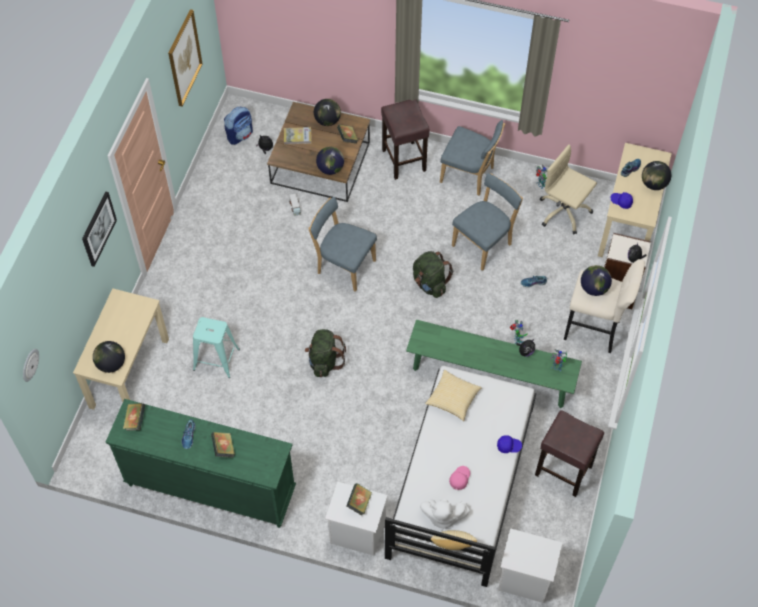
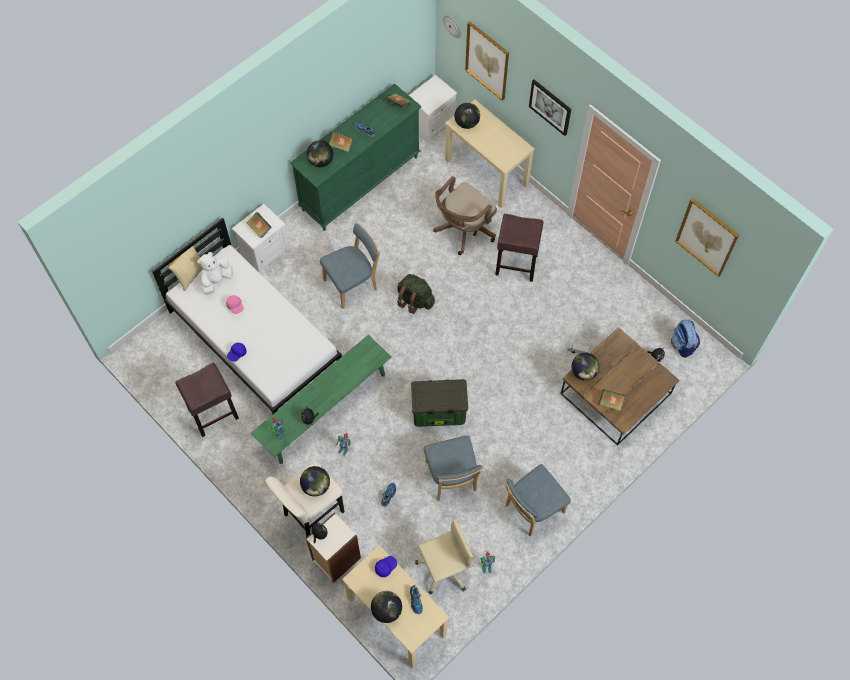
camera: 120 degrees right, 5 degrees up
turquoise stool [193,317,240,378] -> brown office chair [433,176,497,255]
book [284,127,312,145] -> none
blue chair [308,197,377,292] -> blue chair moved to [320,223,380,309]
globe [314,99,341,126] -> globe moved to [307,140,333,167]
brown stool [381,99,430,180] -> brown stool moved to [495,214,544,282]
green backpack [413,251,454,298] -> storage box [411,379,468,427]
pillow [425,370,482,421] -> none
white nightstand [498,528,563,603] -> white nightstand moved to [409,75,457,145]
none -> picture [465,21,509,101]

